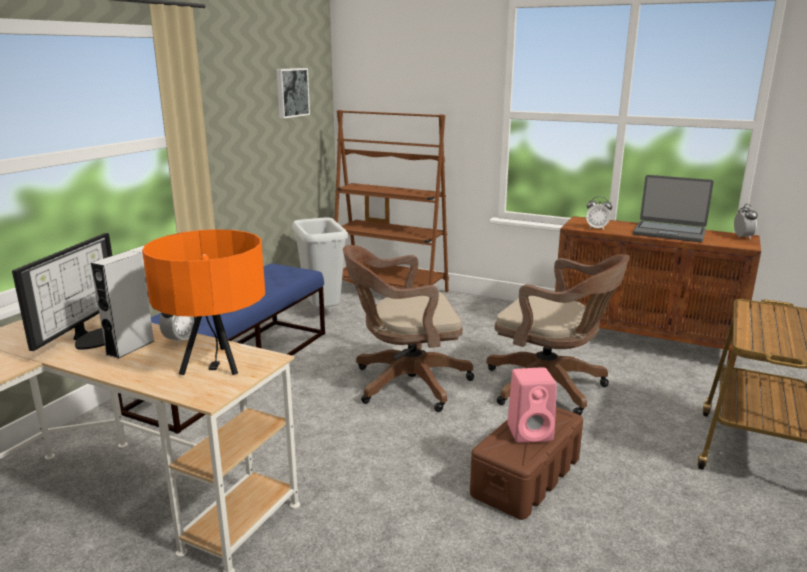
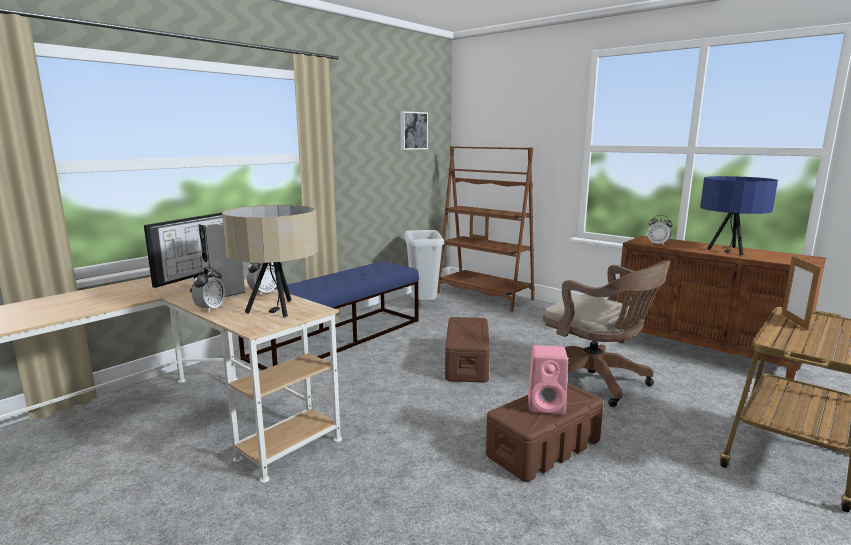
camera: 15 degrees right, 5 degrees down
orange table lamp [142,229,265,375] -> beige table lamp [222,205,318,317]
brown office chair [343,245,474,412] -> brown storage box [445,317,490,383]
laptop [633,175,714,242] -> blue table lamp [700,176,778,255]
alarm clock [734,204,758,240] -> alarm clock moved to [192,267,225,312]
none -> picture frame [781,256,821,331]

